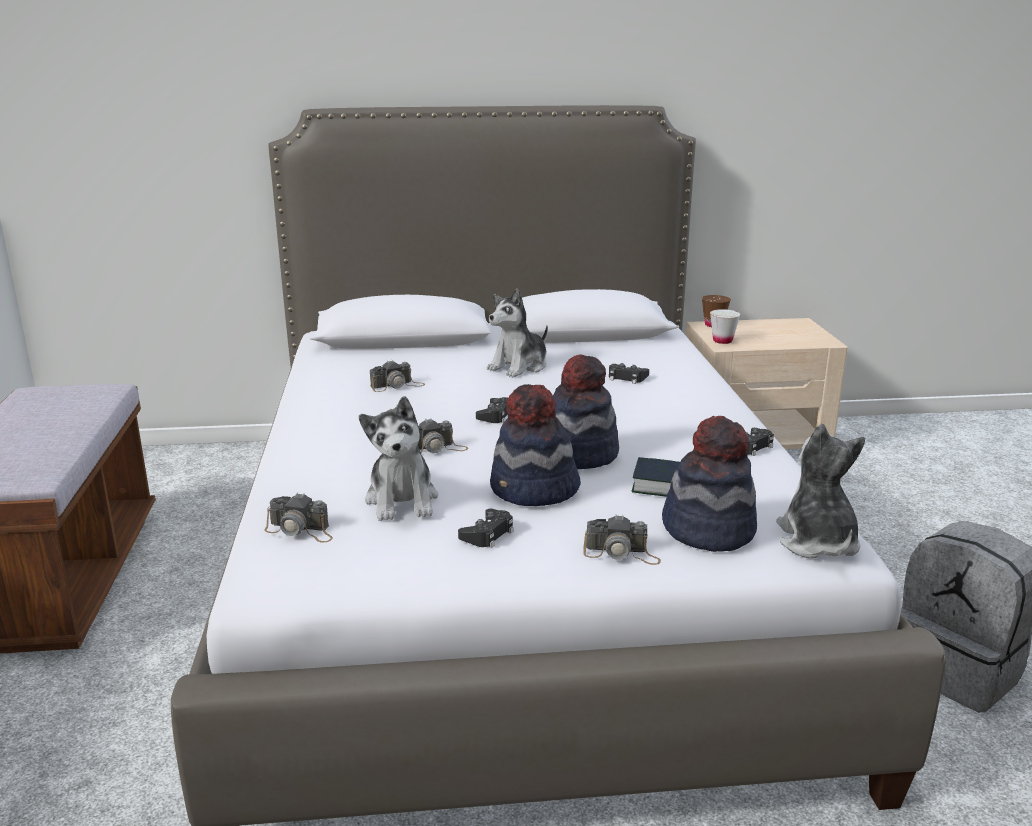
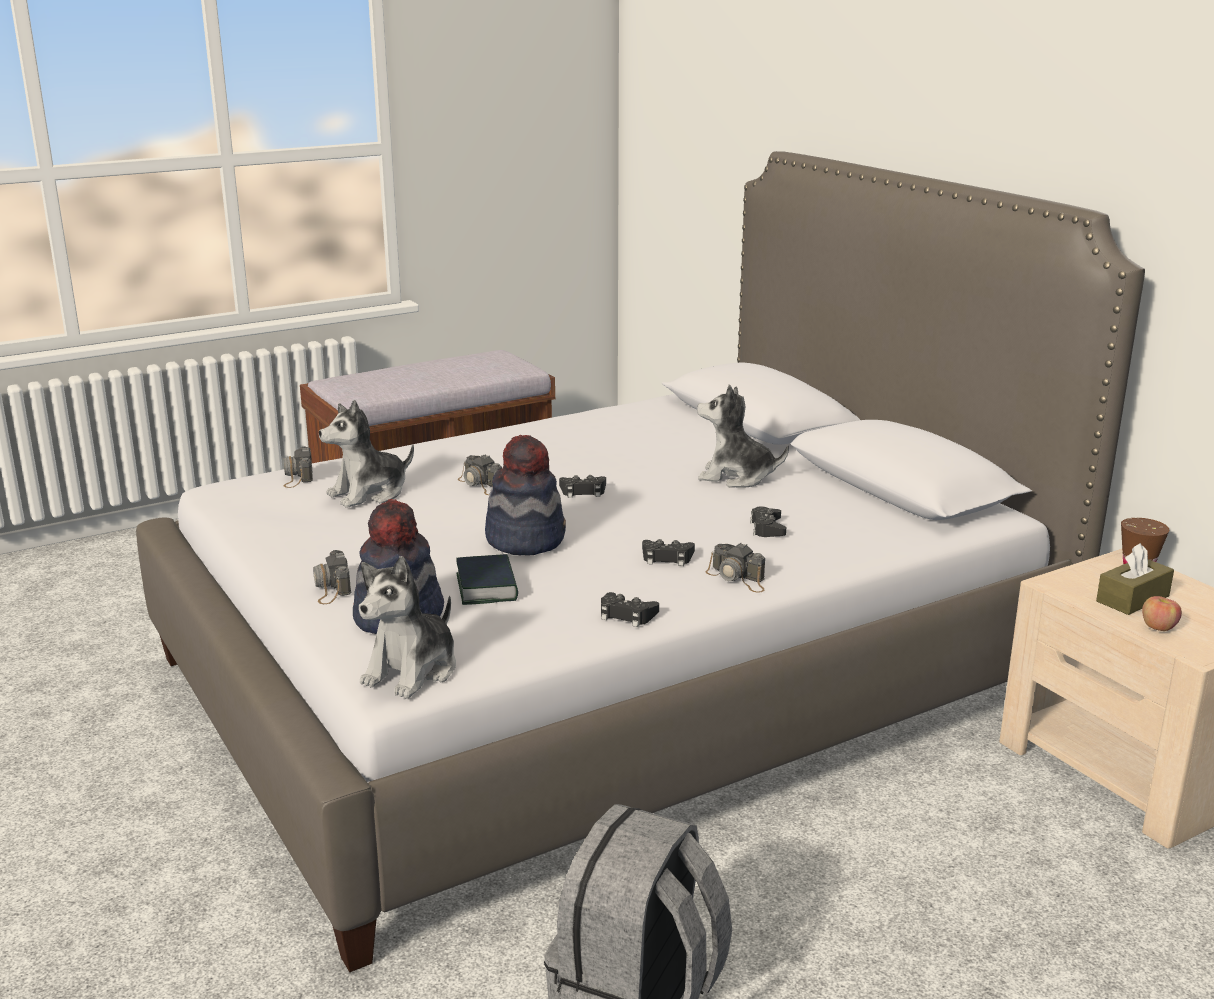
camera: 65 degrees right, 0 degrees up
camera [370,360,425,392] -> camera moved to [706,542,765,593]
black game controller [458,509,514,548] -> black game controller moved to [642,539,695,566]
hat [490,384,581,506] -> none
white cup [710,309,740,344] -> none
plush toy [776,424,865,558] -> plush toy turned 150 degrees clockwise [359,556,456,699]
none -> brown tissue box [1096,543,1174,615]
none -> apple [1142,596,1182,631]

